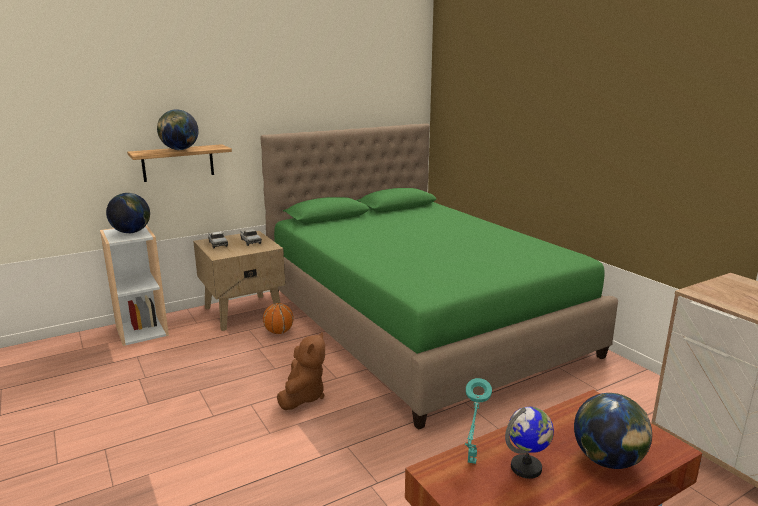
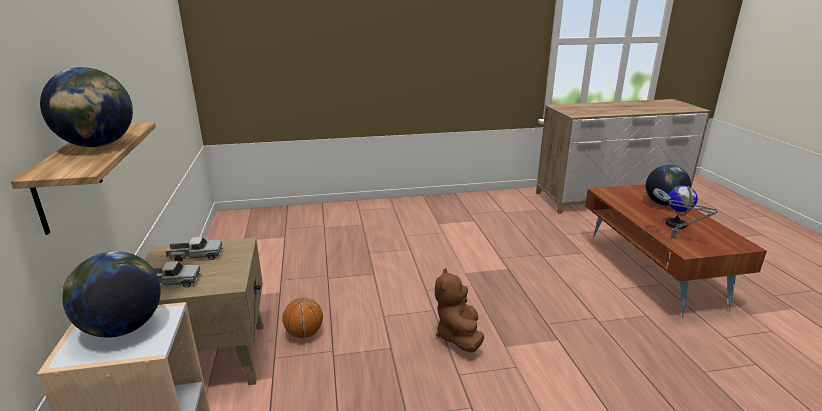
camera: 70 degrees left, 5 degrees up
green bed [260,123,618,430] -> none
brown plush toy [277,332,325,410] -> brown plush toy turned 120 degrees counterclockwise [435,268,484,353]
turquoise table lamp [466,378,492,464] -> grey table lamp [653,188,718,238]

